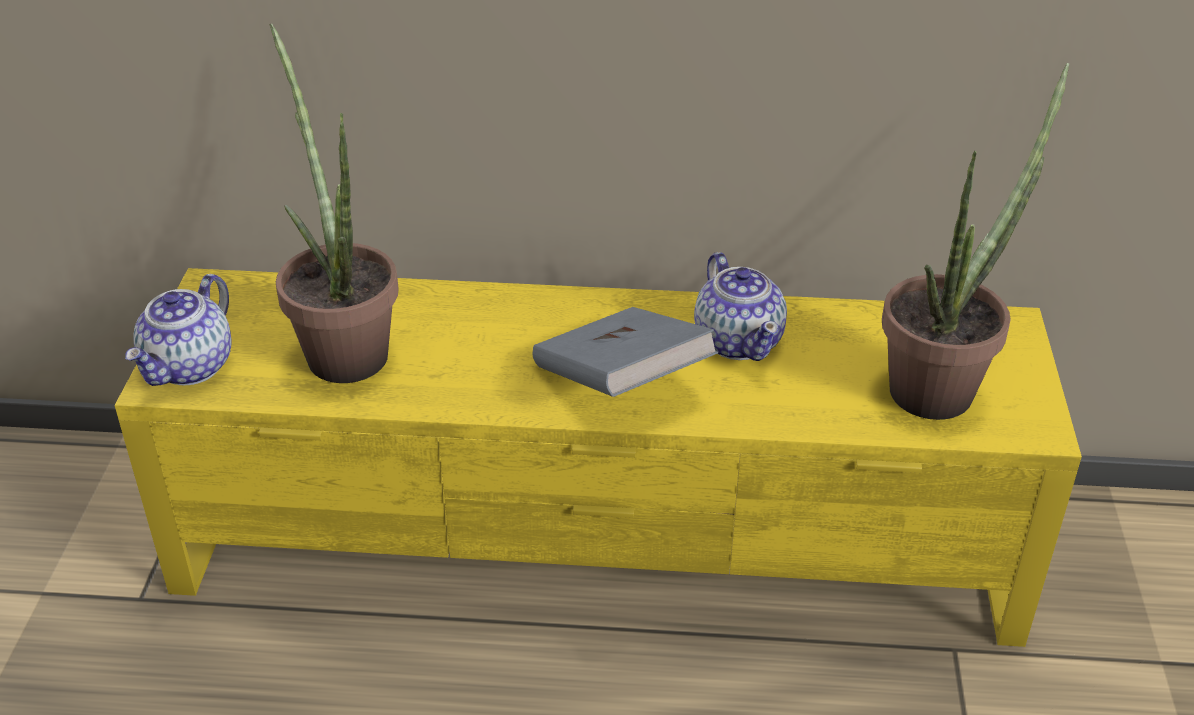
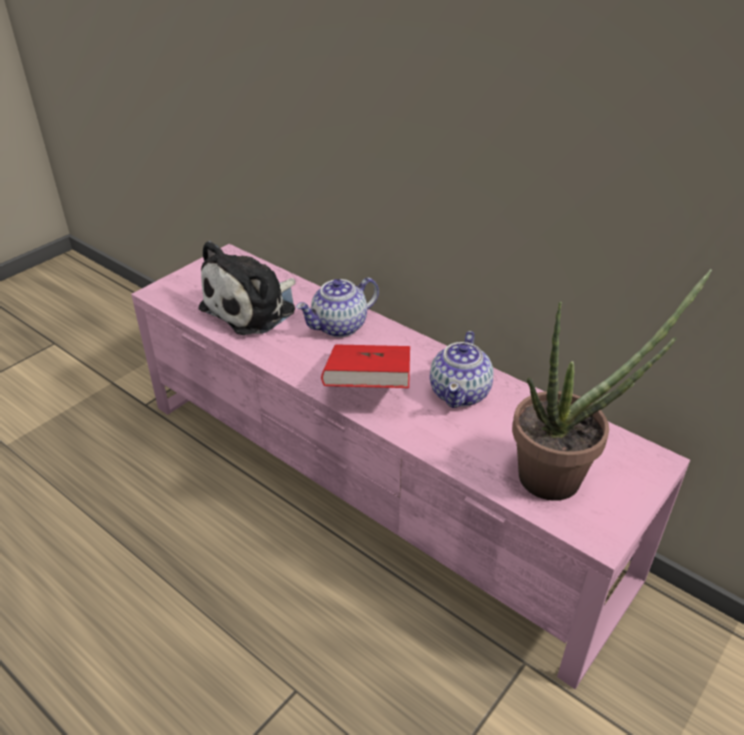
camera: 35 degrees right, 0 degrees up
yellow tv stand [114,268,1082,647] -> pink tv stand [131,244,690,689]
teapot [125,274,232,386] -> teapot moved to [296,278,379,337]
potted plant [269,24,399,383] -> plush toy [198,241,296,335]
grey book [533,307,719,397] -> red book [321,344,410,388]

